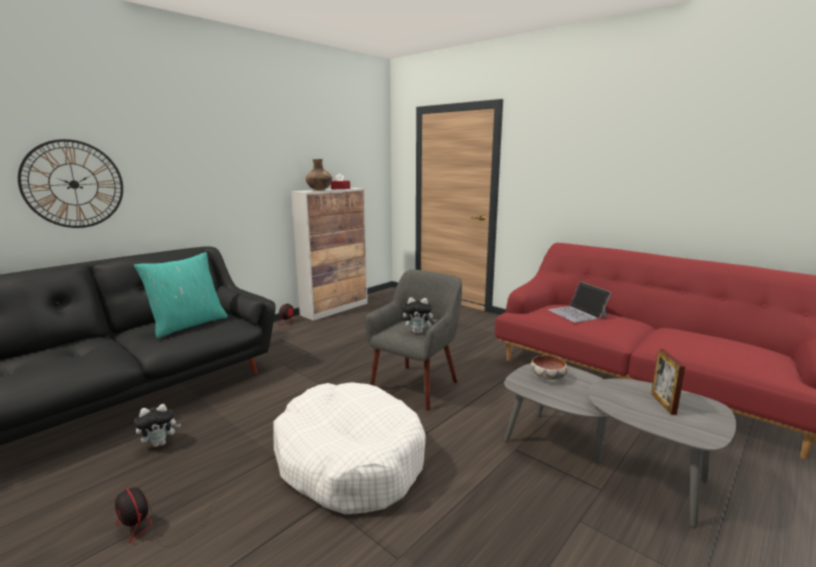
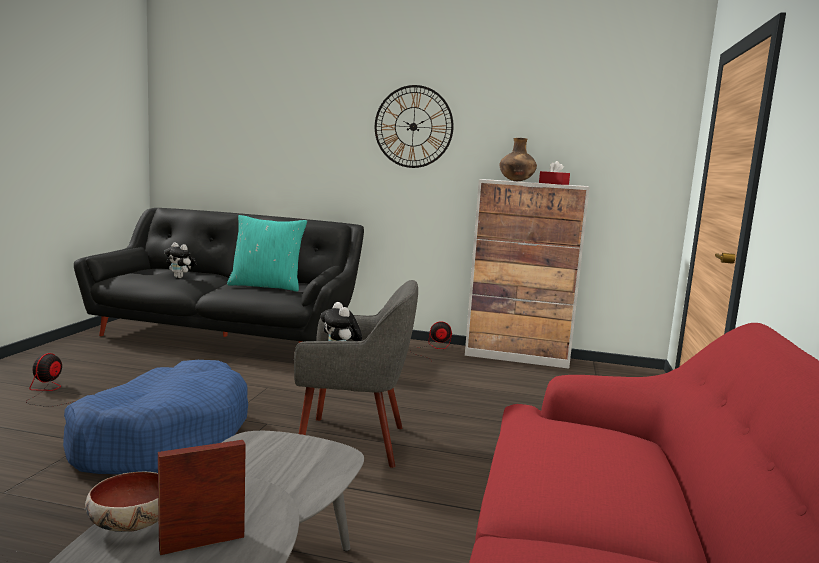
camera: 60 degrees right, 5 degrees down
wall clock [18,139,123,228] -> wall clock moved to [375,85,454,168]
plush toy [135,404,181,447] -> plush toy moved to [164,242,196,278]
white dog bed [273,382,426,515] -> blue dog bed [63,360,248,474]
bowl [531,355,568,380] -> bowl moved to [85,472,159,532]
laptop [548,281,612,323] -> none

